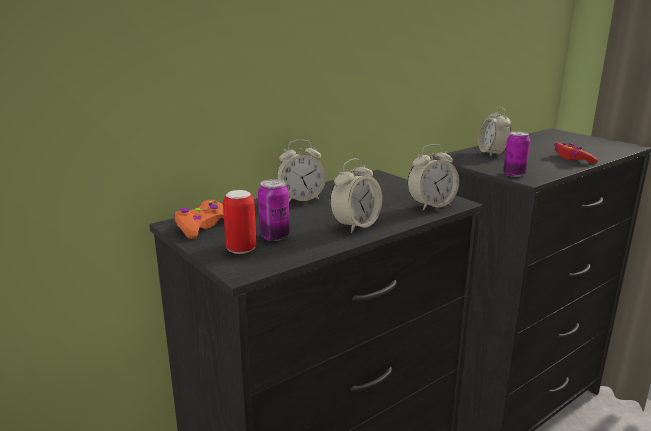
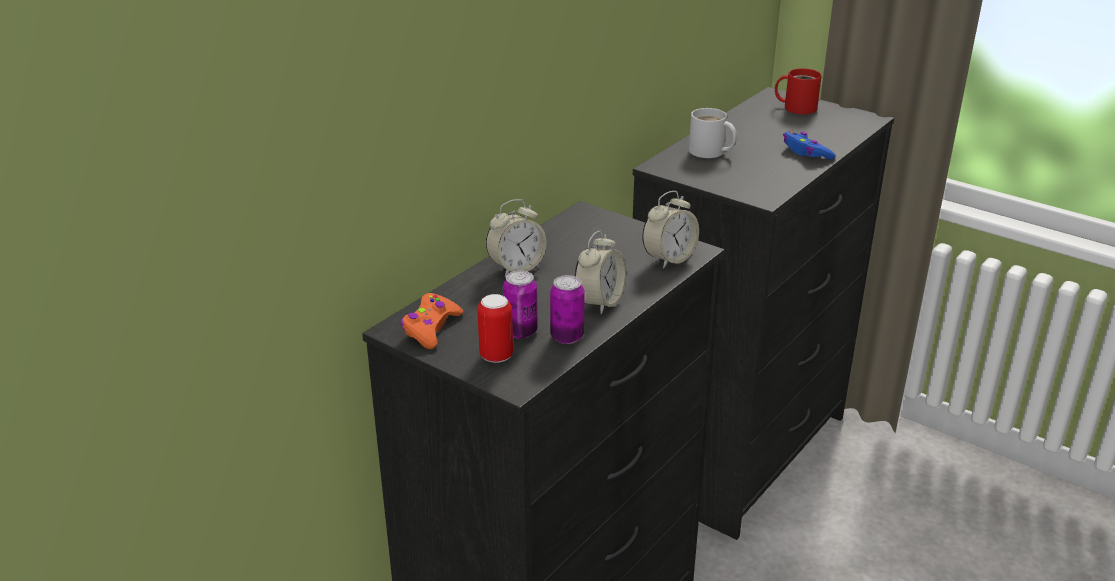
camera: 15 degrees left, 10 degrees up
alarm clock [478,107,511,156] -> white mug [689,108,737,158]
can [503,131,531,177] -> can moved to [550,275,585,344]
red game controller [554,142,598,164] -> blue game controller [783,131,836,159]
none -> red mug [775,68,822,114]

